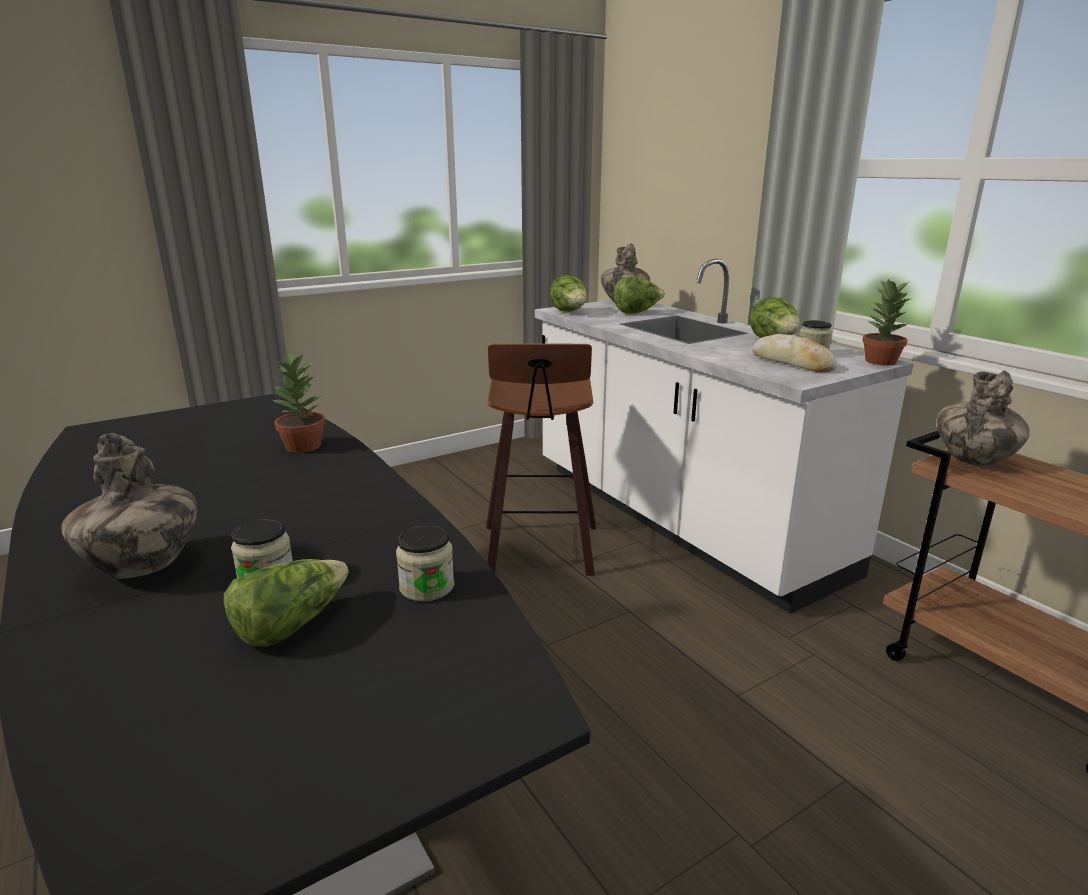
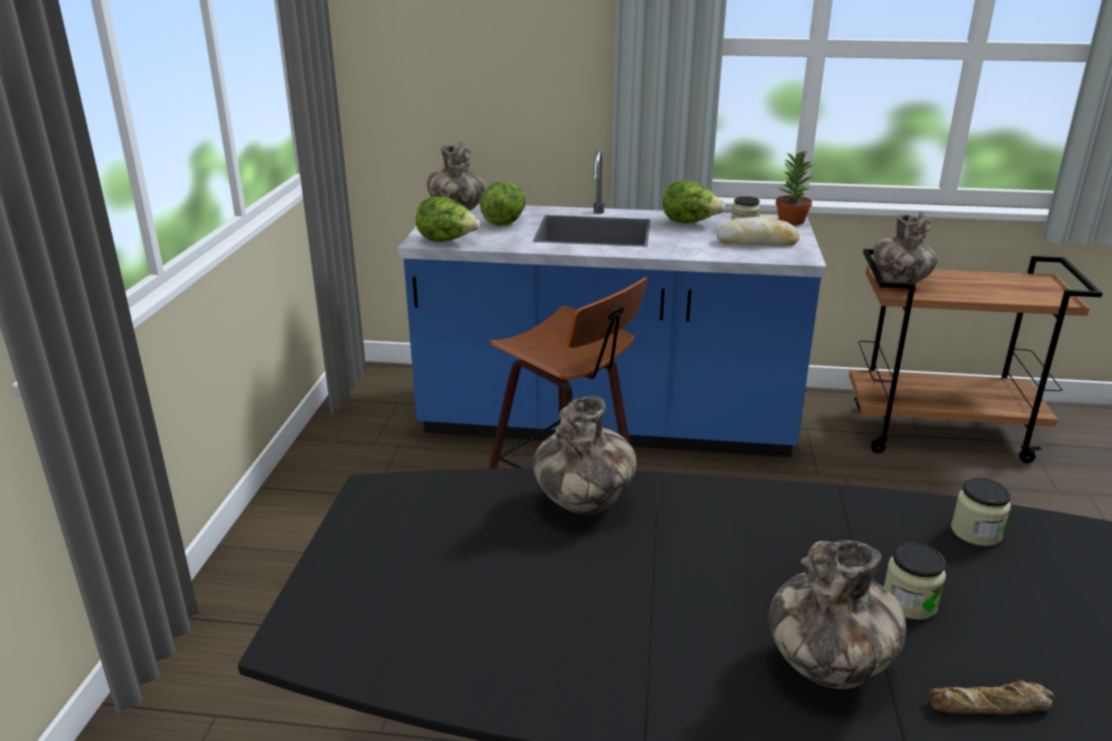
camera: 50 degrees left, 5 degrees up
lettuce [224,559,348,647] -> none
potted plant [271,352,325,453] -> vase [533,396,637,515]
white counter [535,259,914,614] -> blue counter [398,149,826,457]
none -> bread [927,680,1054,715]

